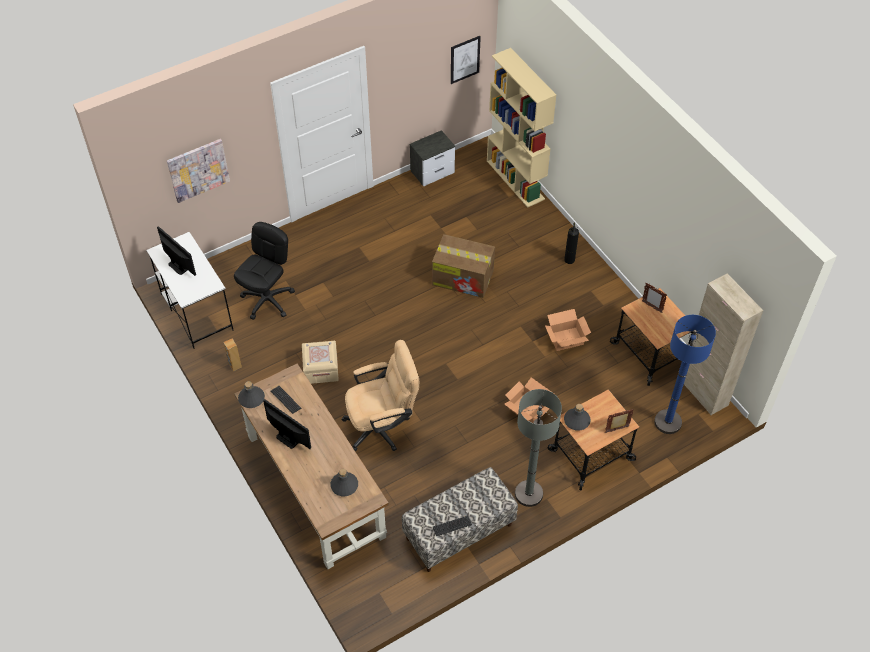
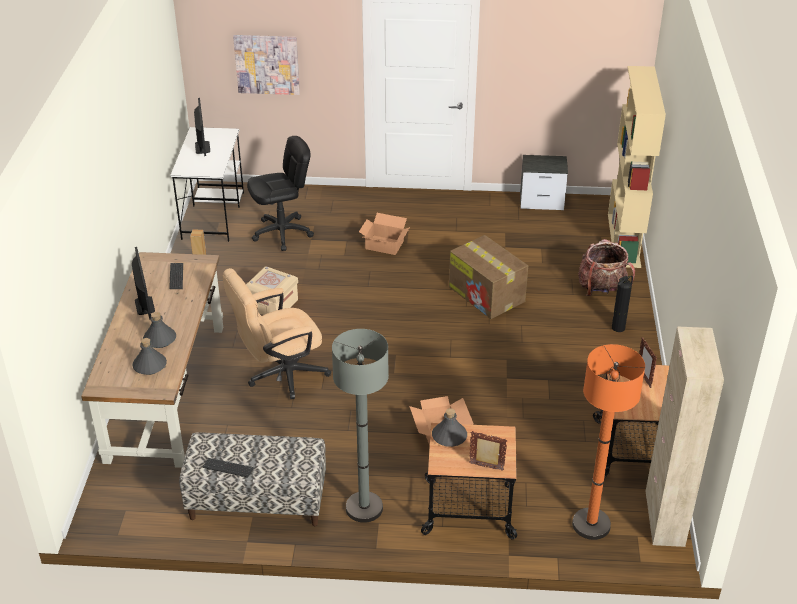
camera: 35 degrees right, 15 degrees down
grey bottle [238,381,265,408] -> grey bottle moved to [143,312,176,348]
beige office chair [341,340,419,451] -> beige office chair turned 135 degrees clockwise [223,268,331,399]
picture [451,36,481,84] -> none
cardboard box [545,309,591,351] -> cardboard box moved to [359,213,410,255]
blue floor lamp [654,315,716,434] -> orange floor lamp [572,344,645,540]
none -> backpack [578,239,635,296]

